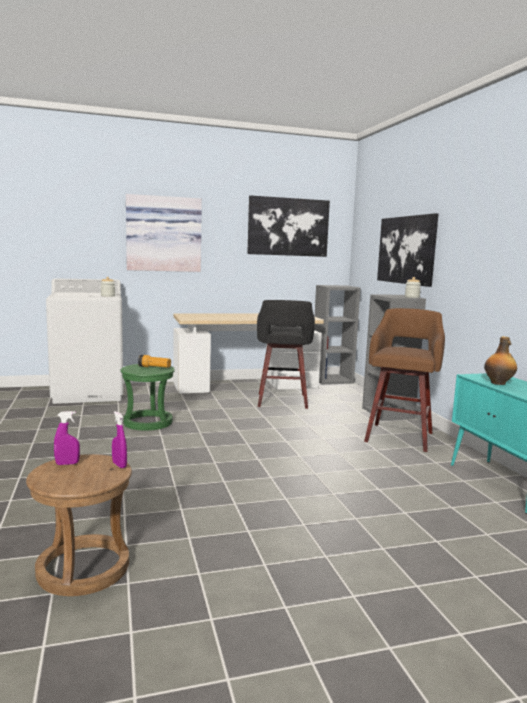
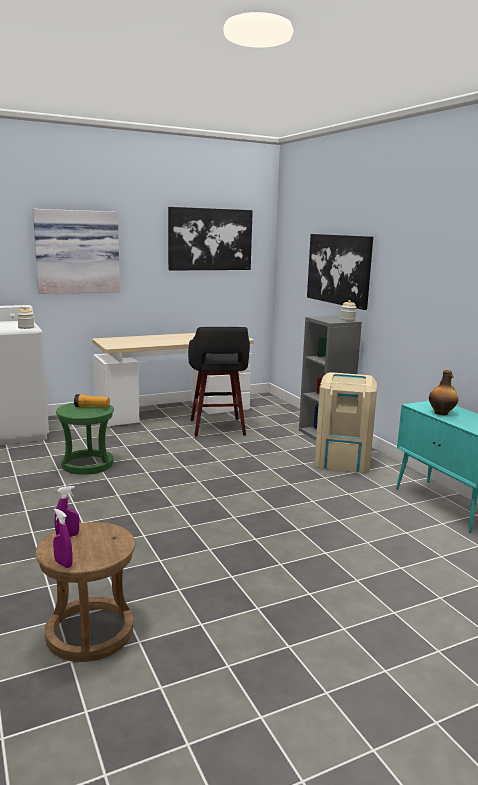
camera: 10 degrees left, 5 degrees up
purple spray bottle [112,411,127,468] -> purple spray bottle moved to [53,508,73,568]
grey bookcase [314,285,360,385] -> none
brown stool [364,308,445,452] -> beige trash can [314,372,377,473]

